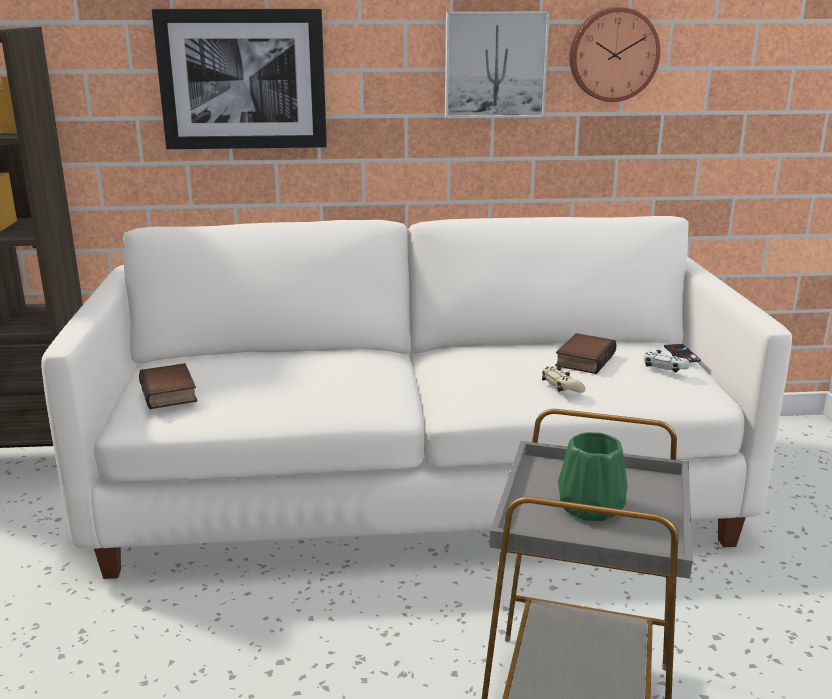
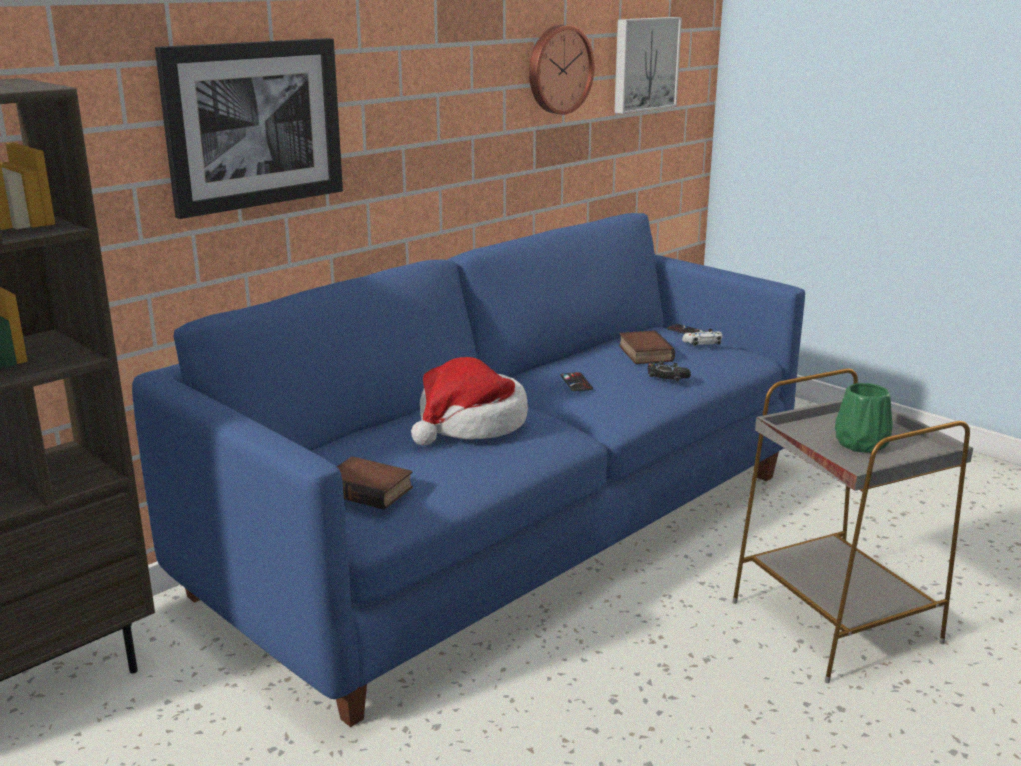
camera: 40 degrees left, 0 degrees up
white sofa [41,216,792,579] -> blue sofa [132,213,805,727]
picture [445,11,550,118] -> picture moved to [614,17,682,114]
beige game controller [542,366,585,393] -> black game controller [647,361,691,382]
none -> hat [411,357,528,446]
none -> phone [560,372,593,391]

